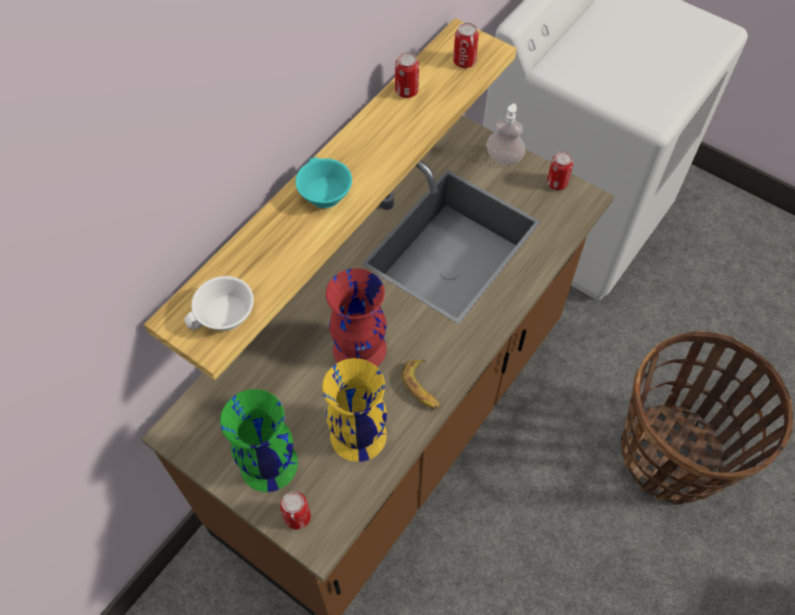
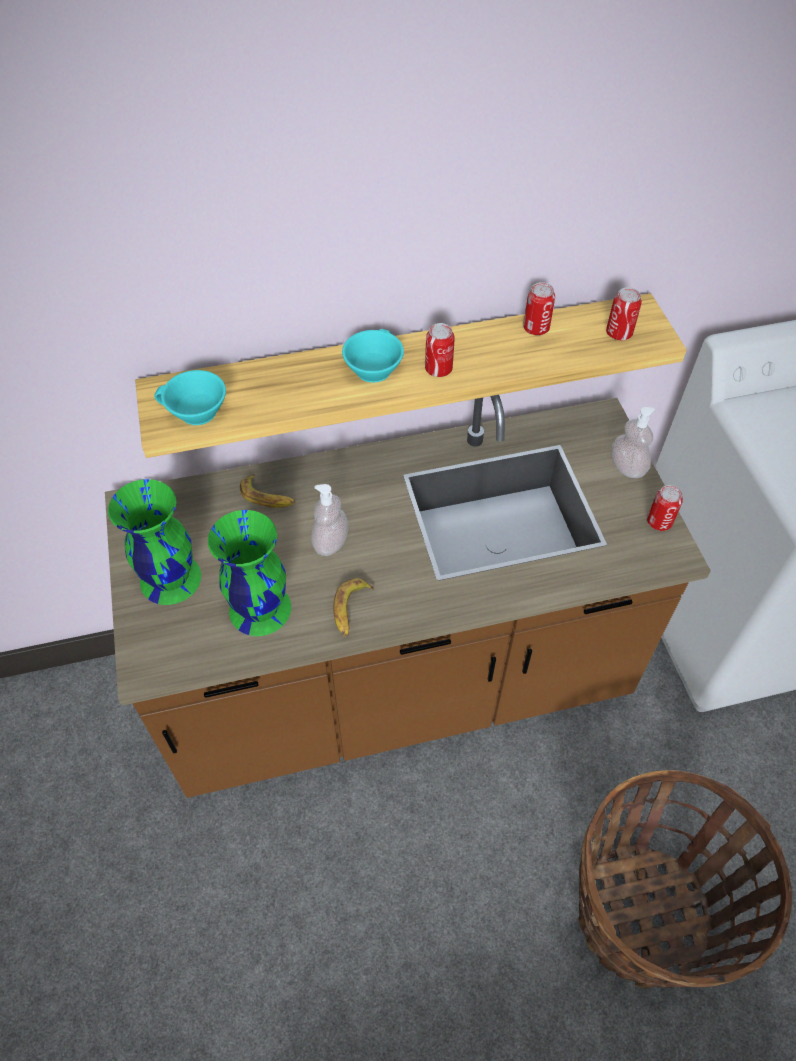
camera: 40 degrees right, 5 degrees down
white cup [184,276,254,331] -> turquoise cup [154,370,226,425]
can [280,491,311,530] -> can moved to [425,323,455,377]
yellow vase [322,358,387,462] -> green vase [208,510,291,636]
red vase [326,268,387,367] -> soap dispenser [311,484,349,556]
none -> banana [240,474,295,508]

